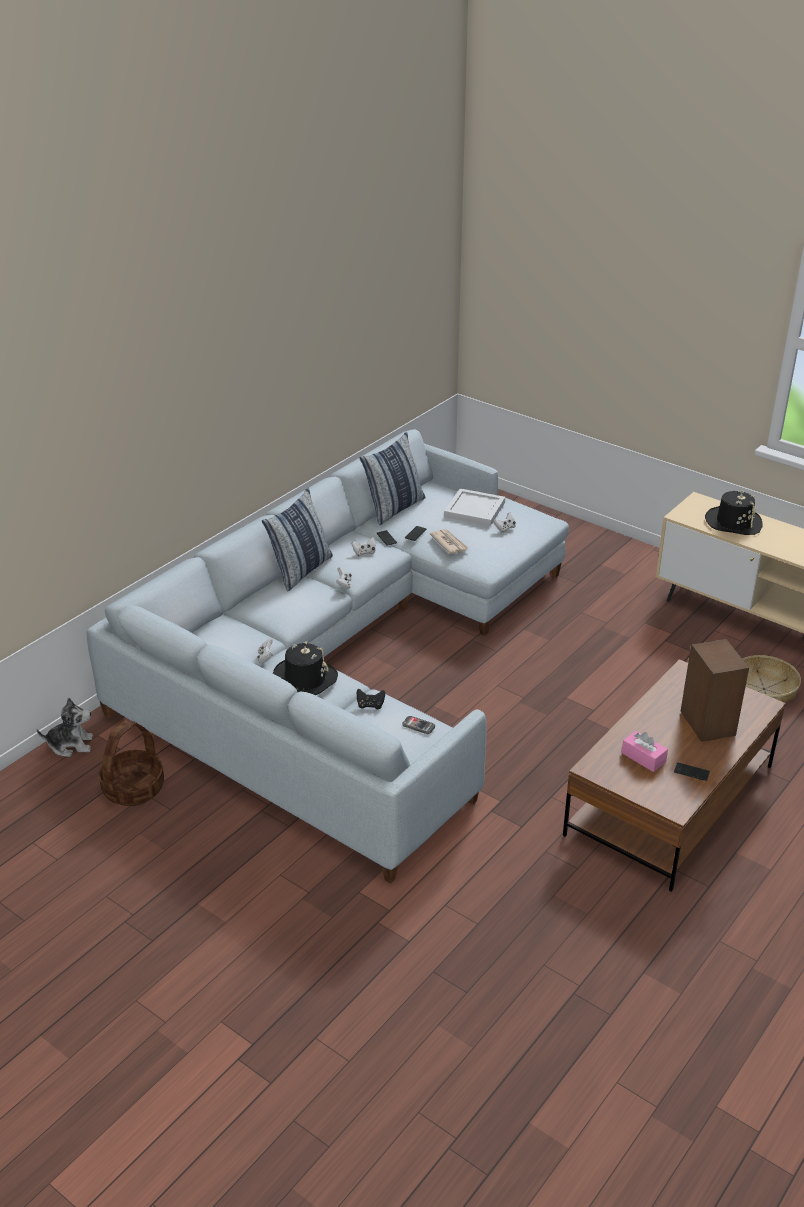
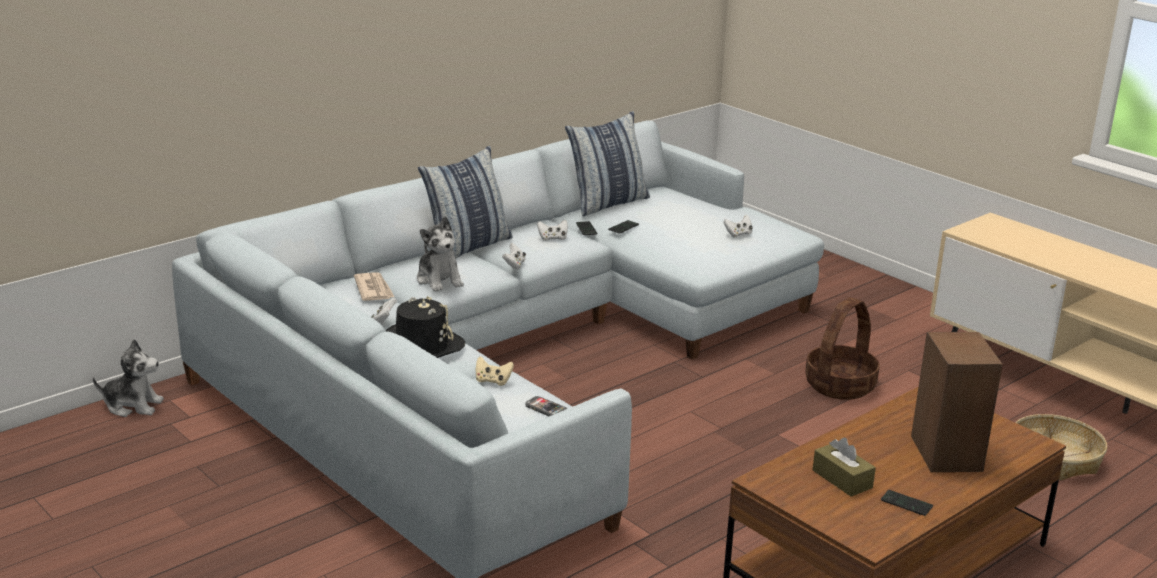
camera: 10 degrees right, 10 degrees down
basket [99,719,164,806] -> basket moved to [805,297,880,400]
black game controller [357,688,385,709] -> beige game controller [476,357,514,386]
newspaper [430,529,469,554] -> newspaper moved to [354,272,394,301]
white tray [444,489,505,526] -> none
pink tissue box [622,731,668,772] -> brown tissue box [813,438,876,497]
black hat [705,490,763,535] -> none
none -> plush toy [417,216,464,292]

